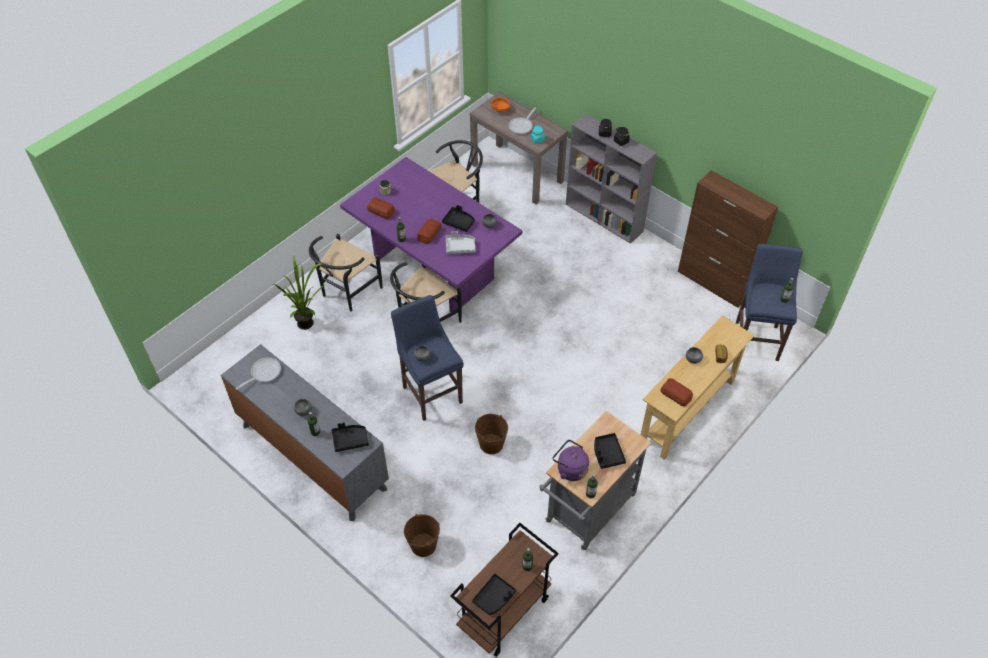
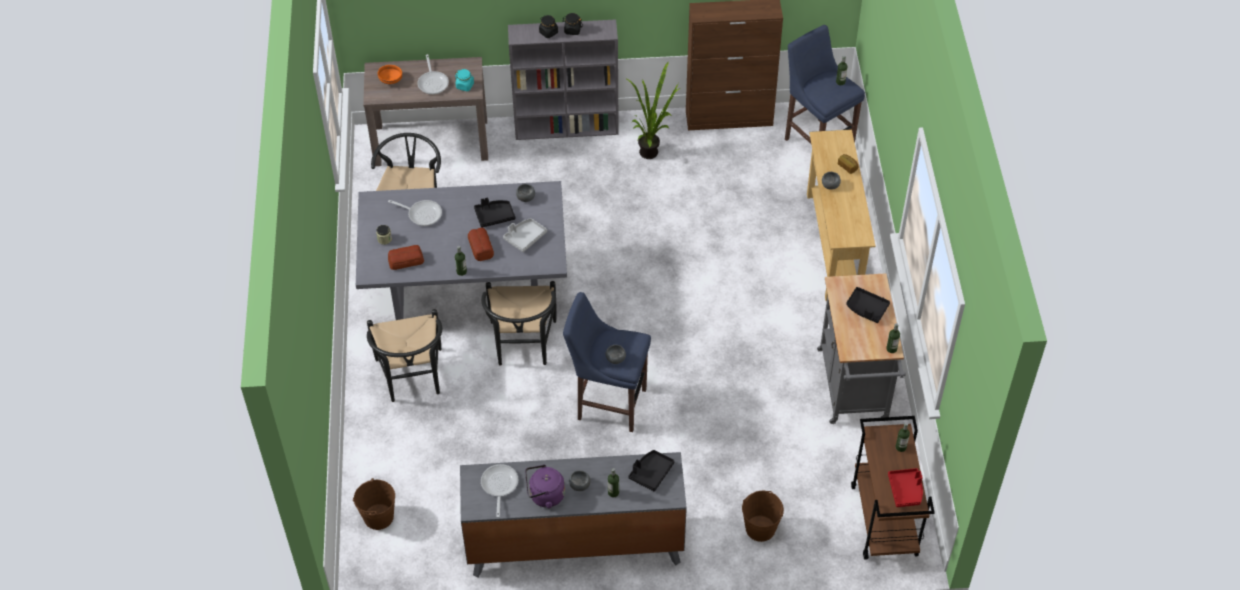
camera: 45 degrees left, 0 degrees up
potted plant [273,256,326,330] -> potted plant moved to [627,61,680,159]
purple dining table [340,157,522,312] -> grey dining table [356,181,567,320]
black tray [472,574,516,615] -> red tray [888,468,923,507]
brown bucket [475,414,508,454] -> brown bucket moved to [353,478,395,530]
purple kettle [553,440,589,481] -> purple kettle moved to [525,465,565,508]
bread [660,378,693,406] -> none
none -> frying pan [388,200,442,226]

